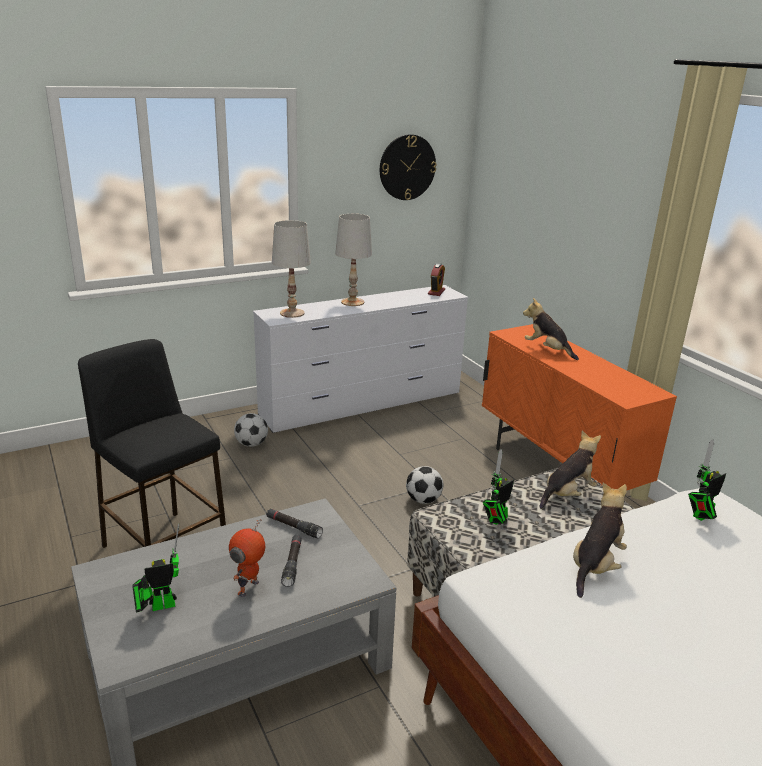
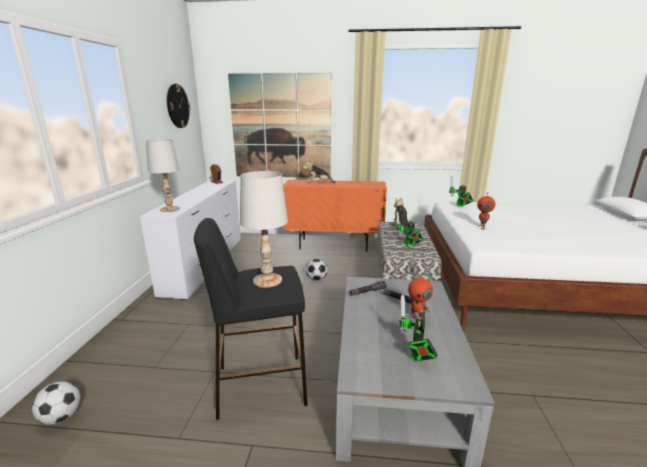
camera: 55 degrees left, 5 degrees down
football [234,413,268,447] -> football moved to [32,381,81,425]
white table lamp [335,214,372,306] -> white table lamp moved to [240,171,288,288]
plush toy [573,483,627,598] -> toy robot [477,196,495,230]
none -> picture [228,73,331,178]

